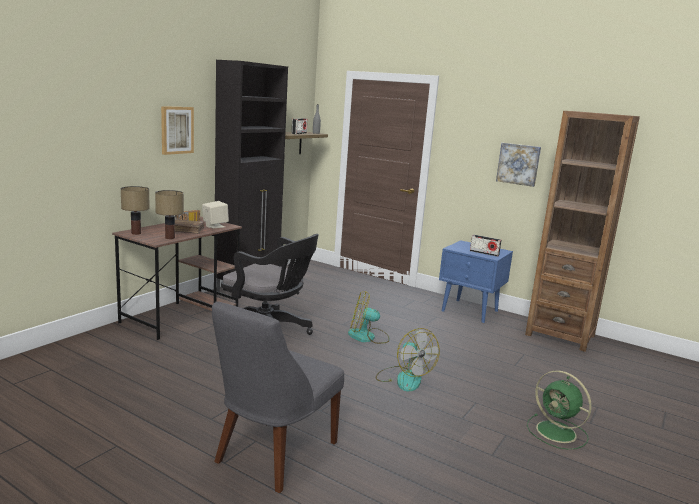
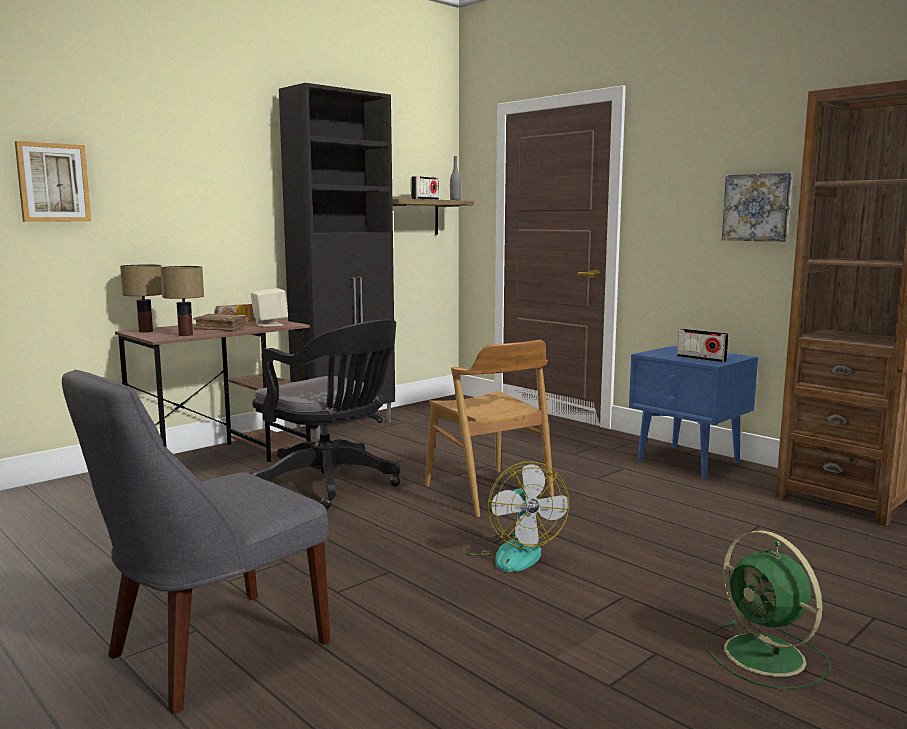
camera: 15 degrees right, 5 degrees down
picture [161,106,194,155] -> picture moved to [15,141,91,222]
fan [348,291,390,344] -> brown chair [425,340,554,517]

